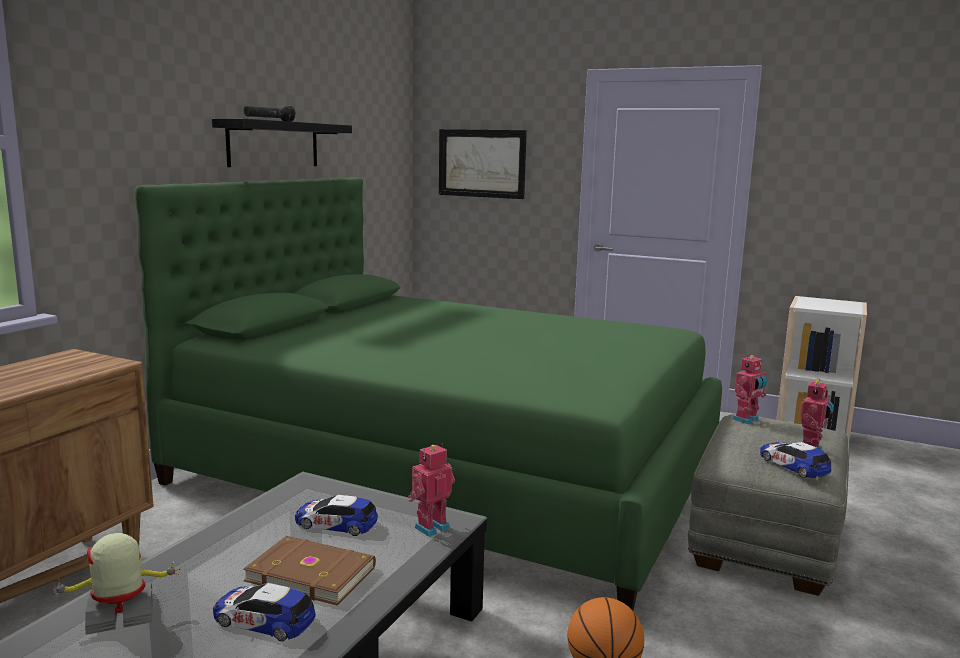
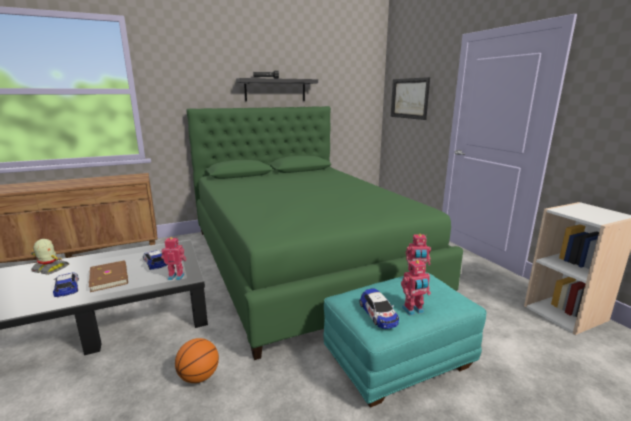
camera: 40 degrees right, 5 degrees up
grey ottoman [688,414,849,596] -> turquoise ottoman [323,272,487,408]
toy car [760,442,831,478] -> toy car turned 150 degrees clockwise [359,288,399,329]

